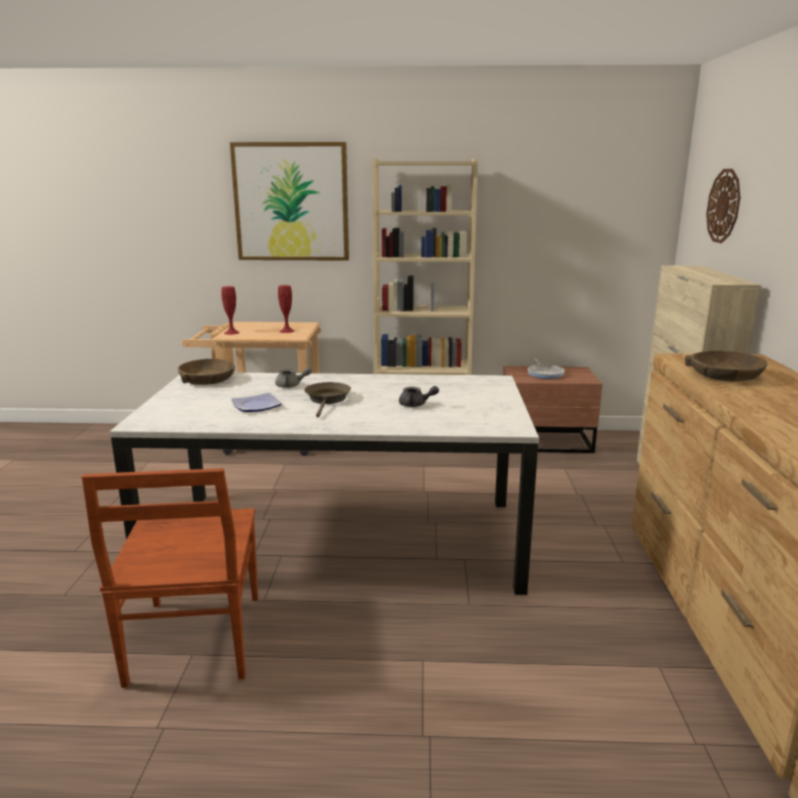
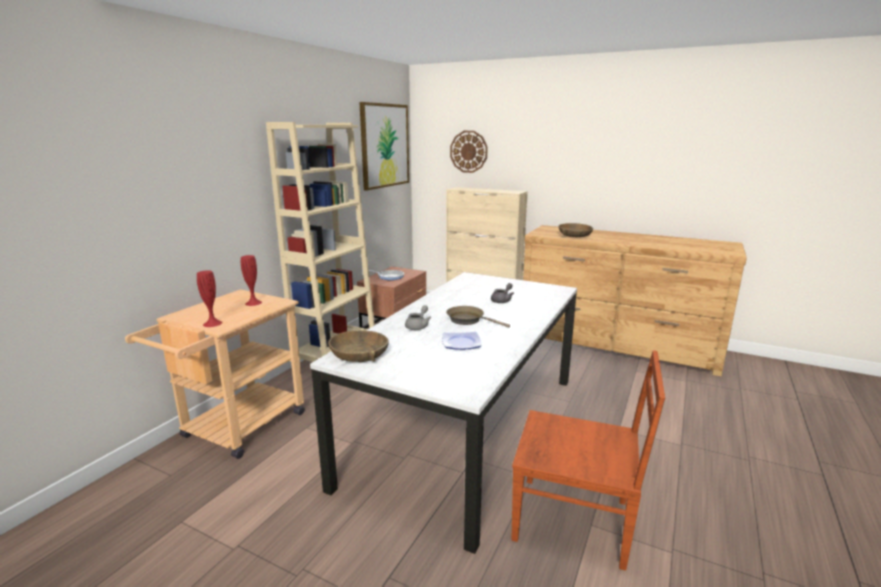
camera: 65 degrees left, 0 degrees up
picture [230,142,349,261] -> picture moved to [359,102,409,190]

